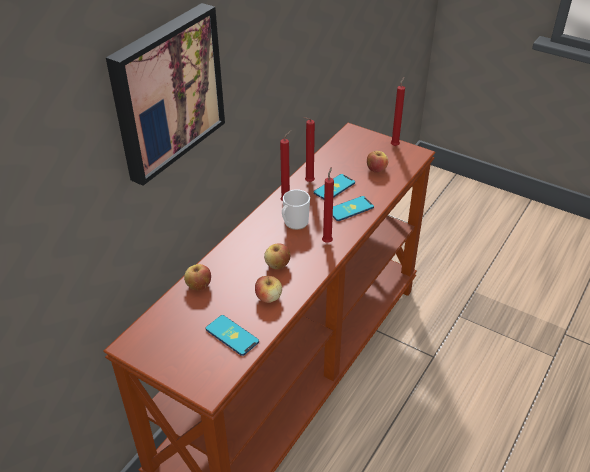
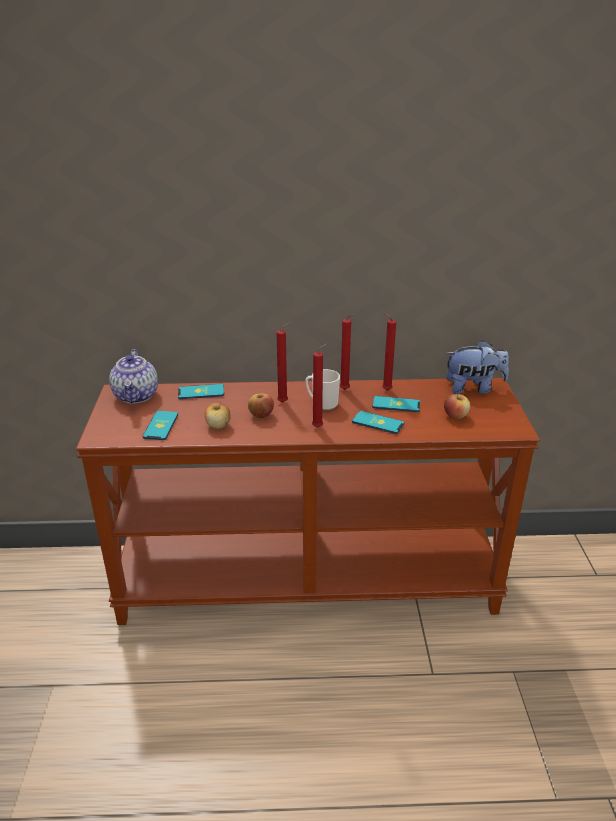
camera: 55 degrees right, 10 degrees down
picture [106,3,225,186] -> none
apple [184,264,211,290] -> phone [178,384,224,399]
red candle [391,77,405,146] -> red candle moved to [276,322,291,403]
none -> teapot [109,349,158,403]
none -> plush toy [445,340,509,394]

